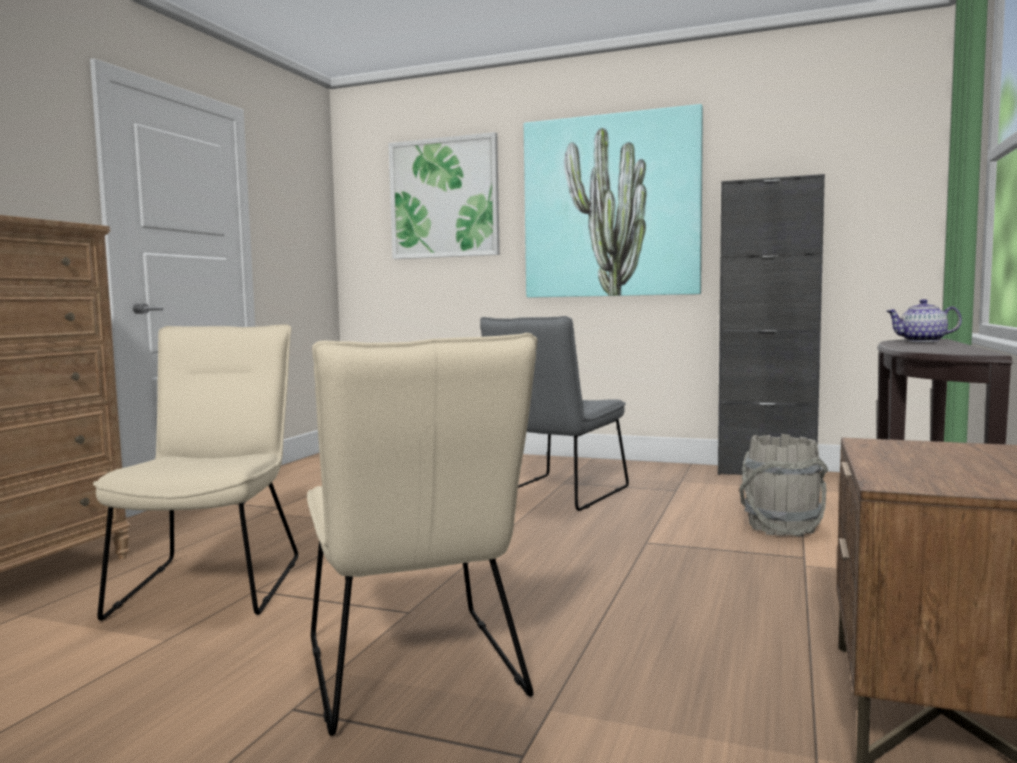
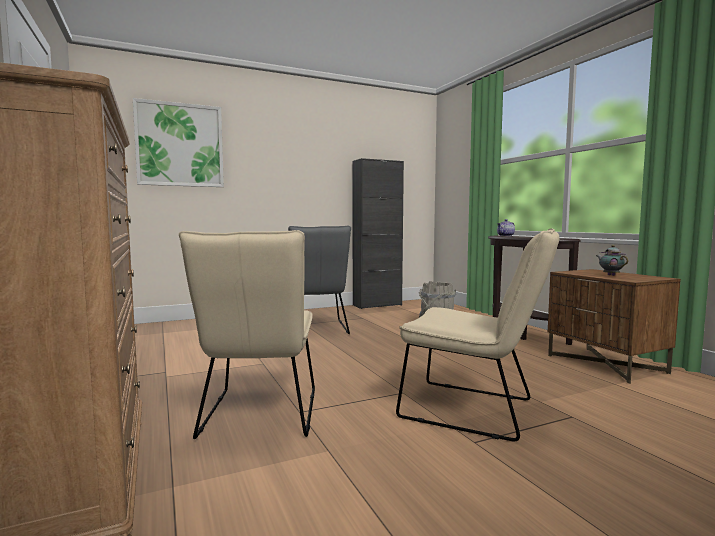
camera: 45 degrees left, 0 degrees up
beige chair [93,324,298,621] -> beige chair turned 135 degrees counterclockwise [179,230,315,439]
picture [524,104,703,298] -> none
none -> teapot [596,245,628,276]

